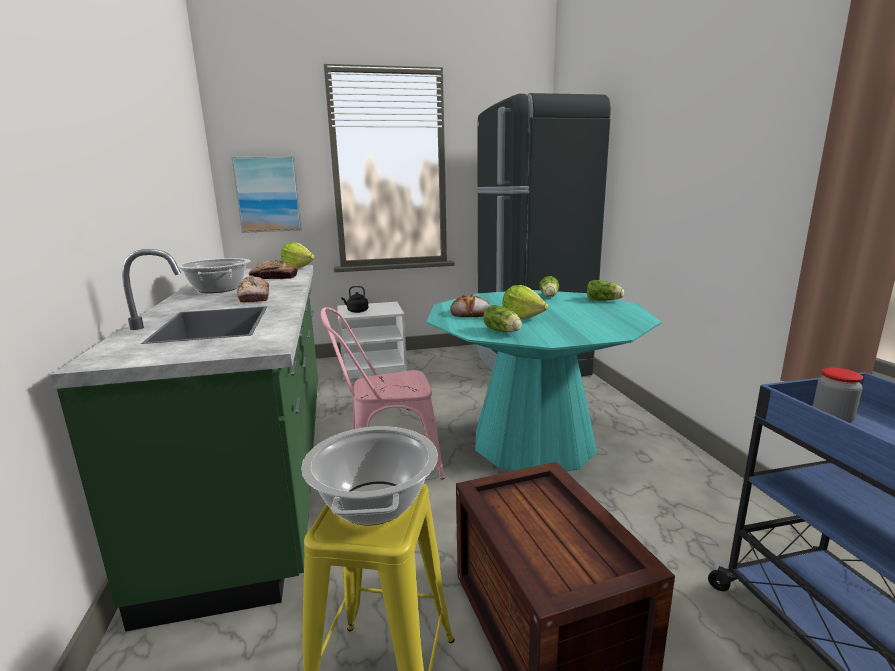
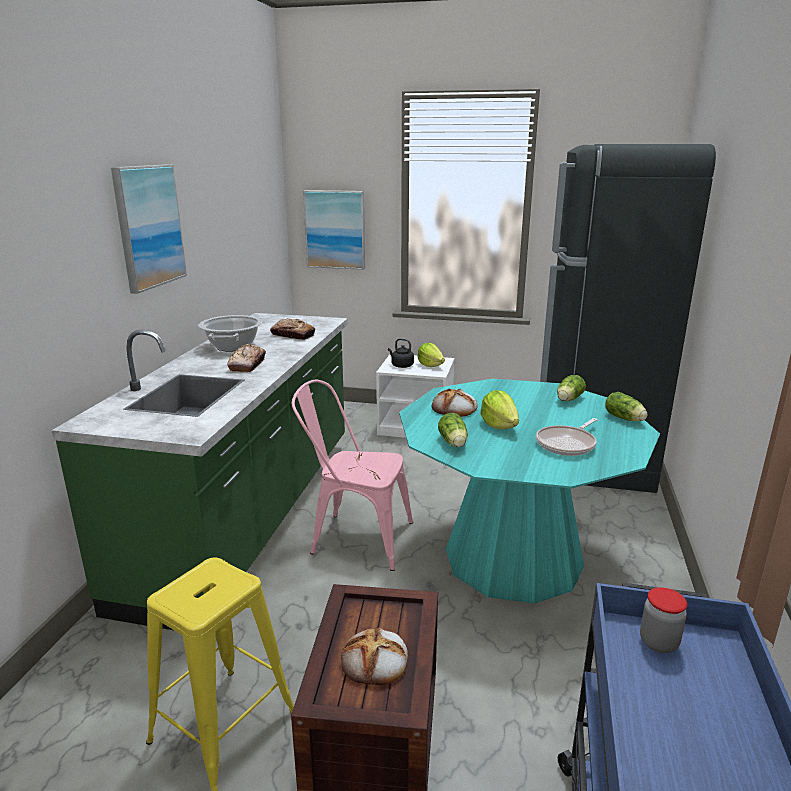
camera: 25 degrees right, 5 degrees up
lettuce [281,242,315,268] -> lettuce moved to [418,343,445,367]
cooking pot [301,426,438,525] -> none
none -> picture [111,164,187,294]
none -> bread [341,628,408,685]
none -> frying pan [536,418,598,456]

